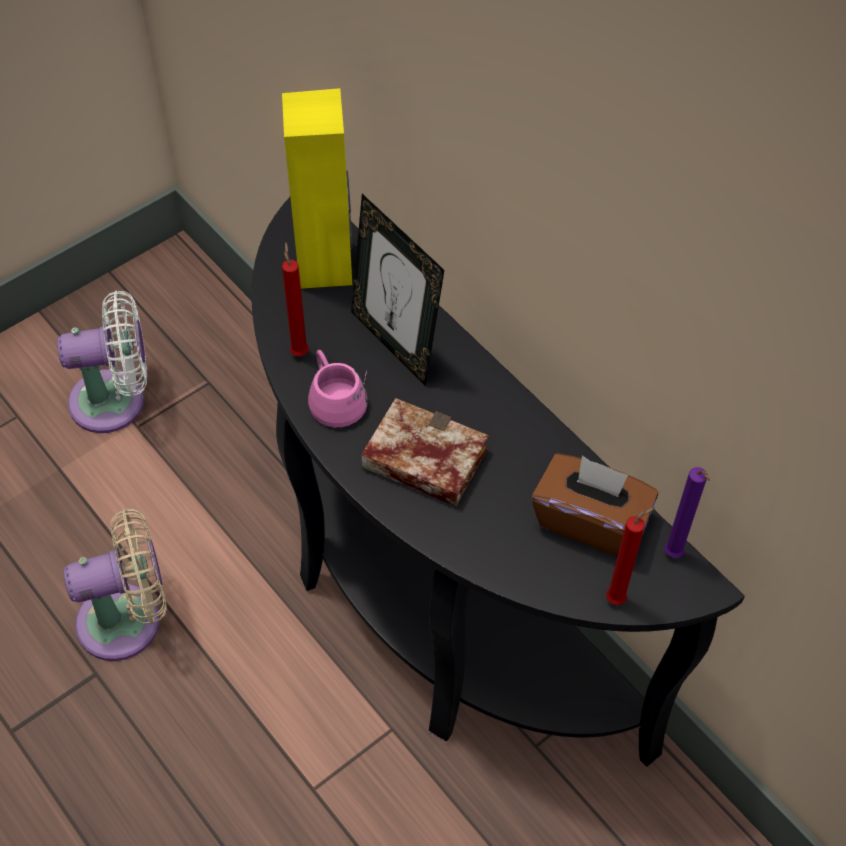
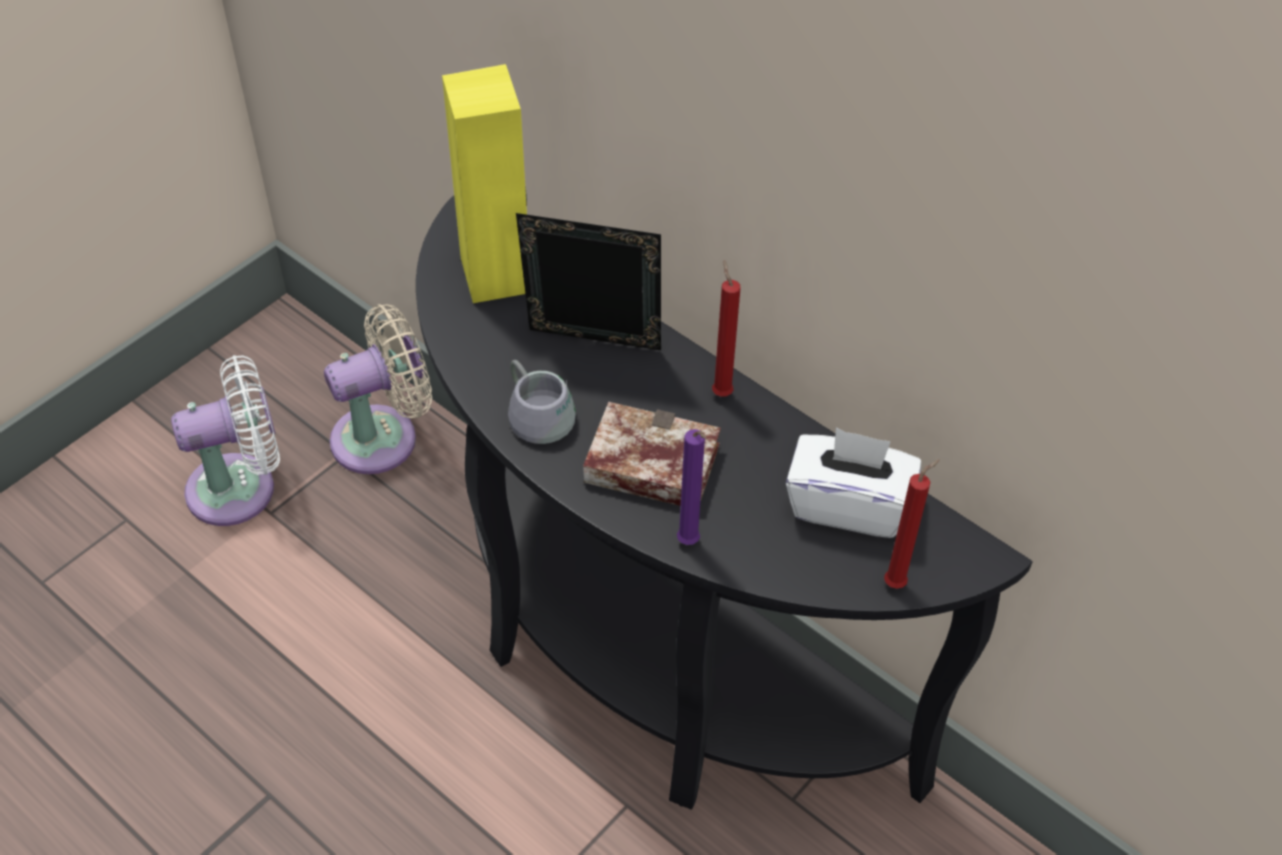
camera: 10 degrees left, 5 degrees down
beige fan [63,509,167,661] -> beige fan moved to [324,304,432,474]
red candle [282,242,309,356] -> red candle moved to [712,260,741,397]
pink mug [308,350,367,427] -> grey mug [508,360,576,444]
picture frame [351,194,444,386] -> picture frame turned 150 degrees clockwise [516,213,661,350]
brown tissue box [531,453,658,556] -> white tissue box [786,428,921,538]
purple candle [664,467,710,558] -> purple candle moved to [677,429,707,545]

